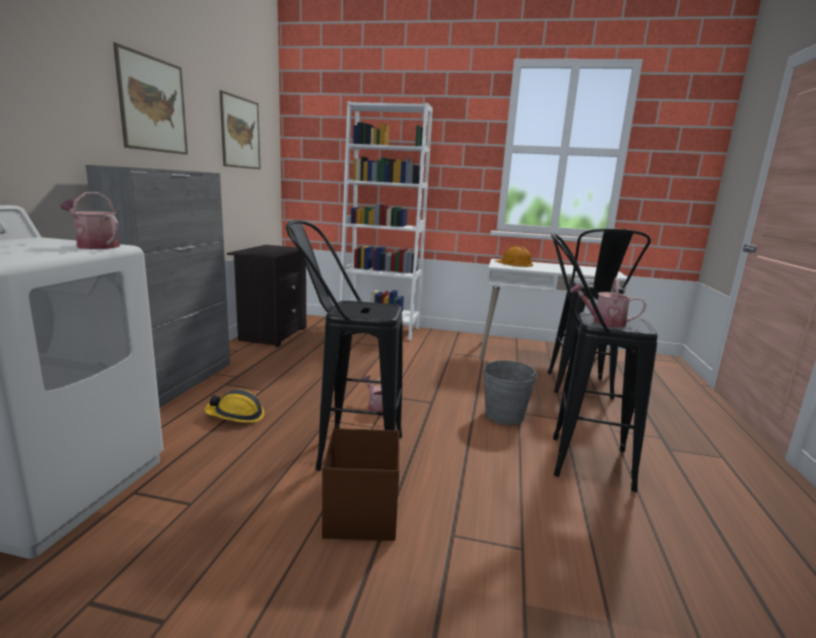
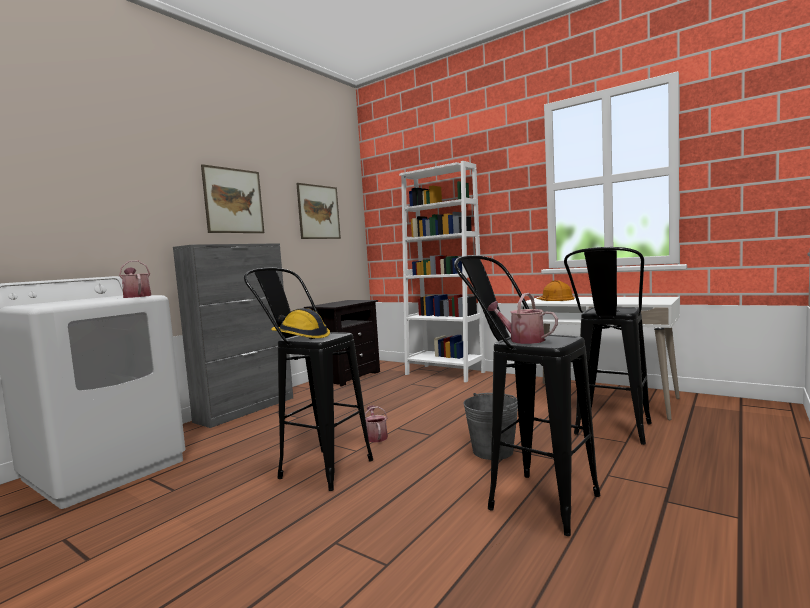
camera: 25 degrees right, 10 degrees down
hard hat [204,389,265,423] -> hard hat moved to [271,308,330,338]
brown storage box [322,428,399,541] -> none

